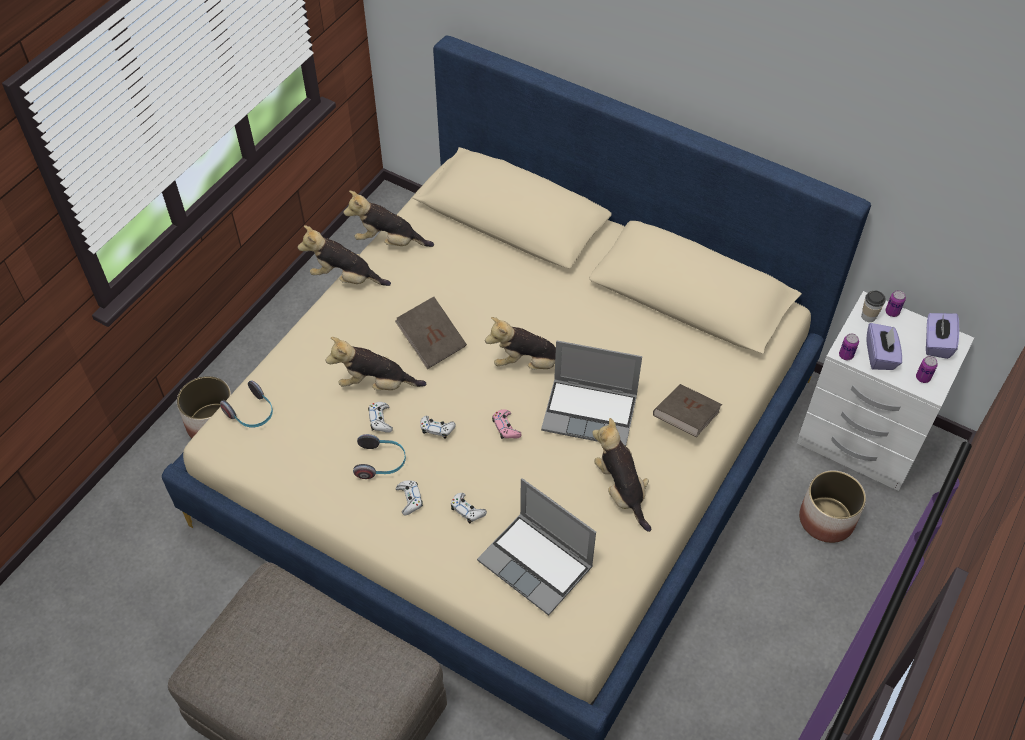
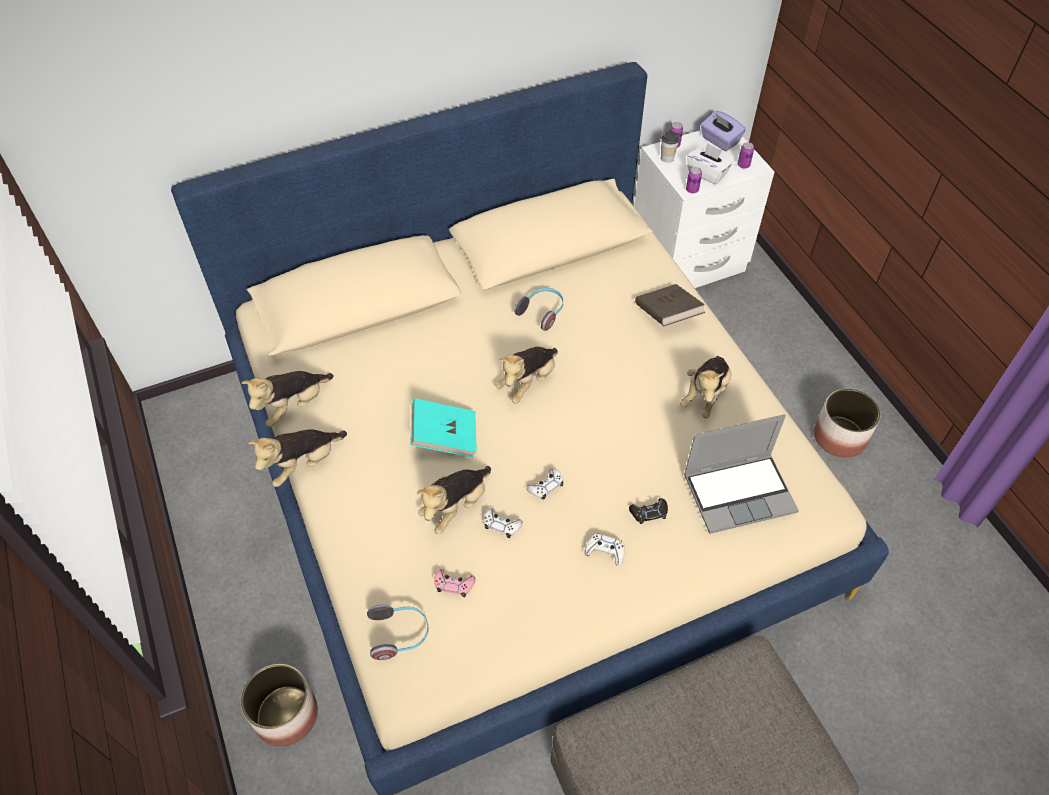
camera: 55 degrees left, 0 degrees up
headphones [353,434,406,479] -> headphones moved to [514,288,563,331]
brown book [395,297,467,369] -> turquoise book [411,398,477,457]
white game controller [451,493,487,523] -> black game controller [629,498,668,524]
pink game controller [492,409,522,439] -> pink game controller moved to [434,569,476,597]
laptop [541,341,642,446] -> none
plush toy [592,418,651,532] -> plush toy turned 75 degrees counterclockwise [680,356,732,418]
planter [799,470,866,543] -> planter moved to [814,389,880,458]
purple tissue box [867,323,902,370] -> white tissue box [687,143,733,185]

